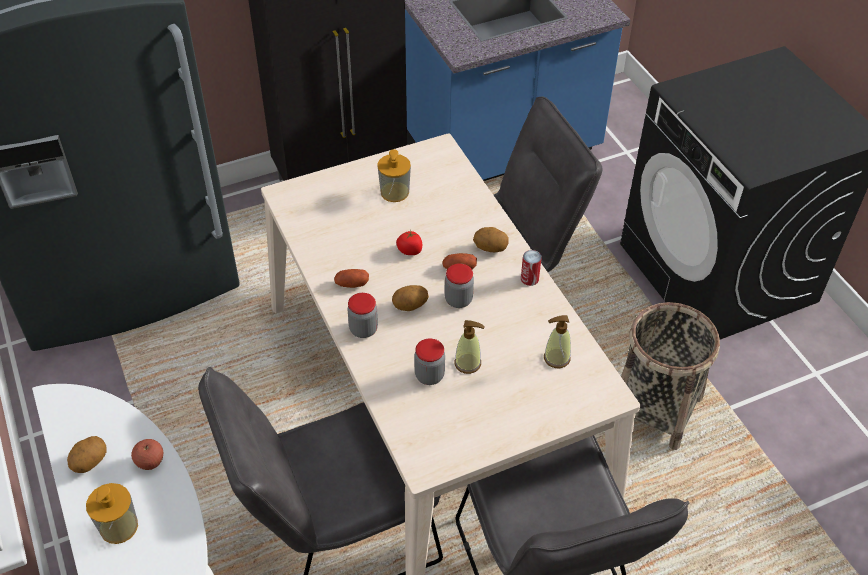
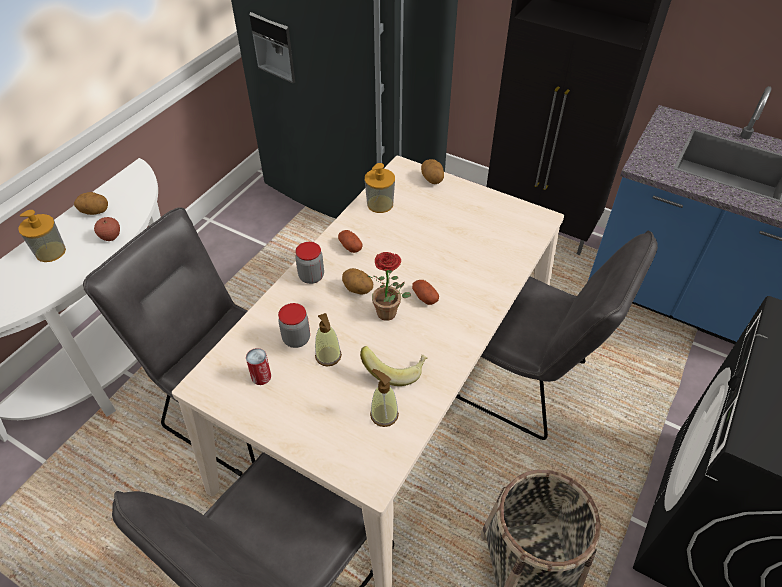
camera: 55 degrees right, 0 degrees up
soap dispenser [377,149,411,202] -> soap dispenser moved to [365,163,395,213]
tomato [396,230,422,255] -> none
jar [445,264,474,308] -> potted plant [368,252,411,321]
potato [473,227,509,252] -> potato moved to [421,159,444,184]
can [521,250,542,286] -> can moved to [246,348,271,385]
none -> banana [360,346,428,386]

